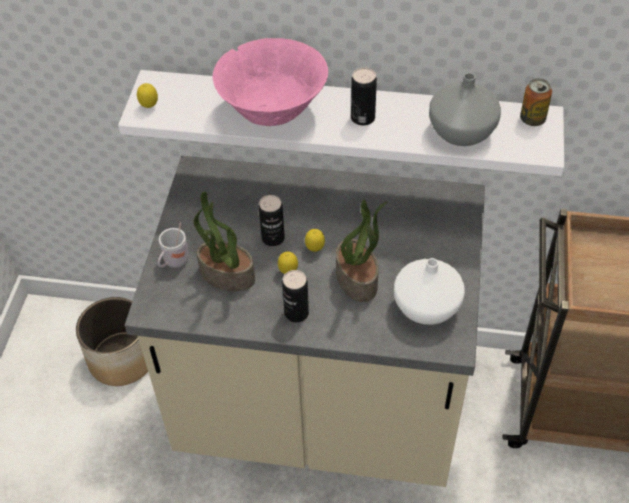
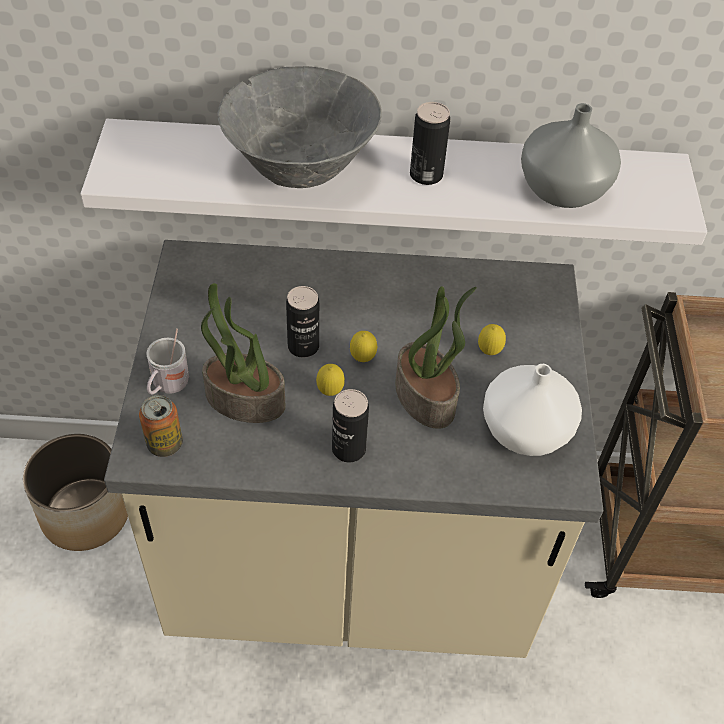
camera: 10 degrees left, 0 degrees up
lemon [137,83,158,108] -> lemon moved to [478,324,506,355]
pink bowl [212,38,328,126] -> grey bowl [218,66,382,188]
can [520,78,552,126] -> can moved to [139,395,183,457]

